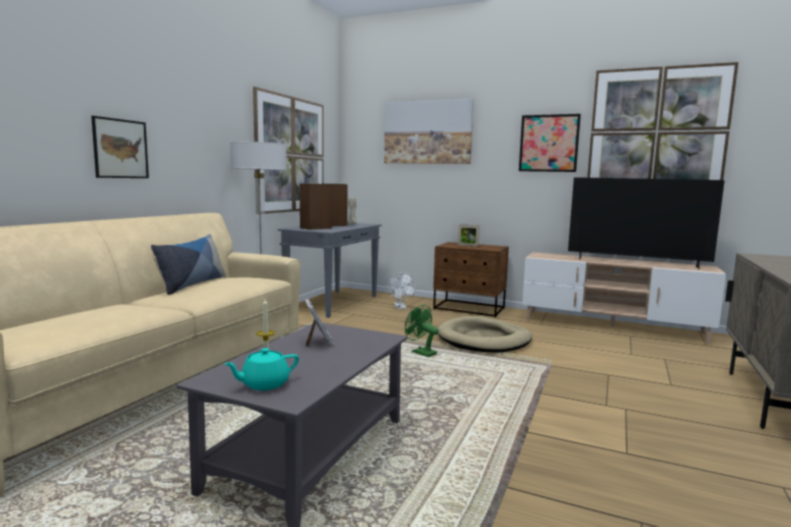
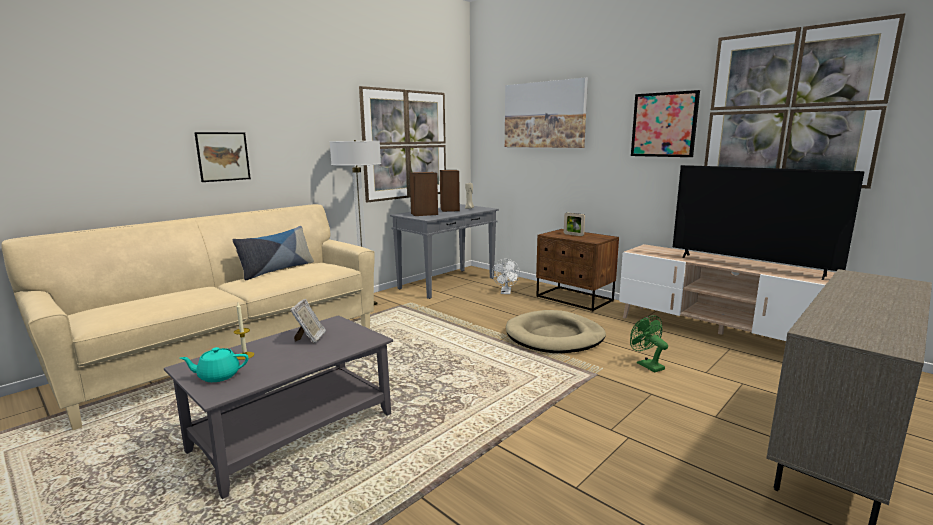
camera: 20 degrees right, 5 degrees up
green fan [405,305,439,357] -> green fan moved to [630,315,668,372]

